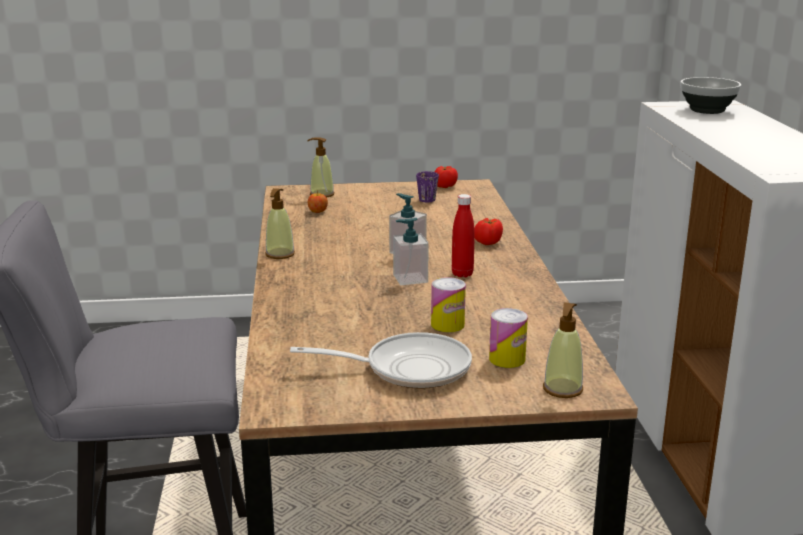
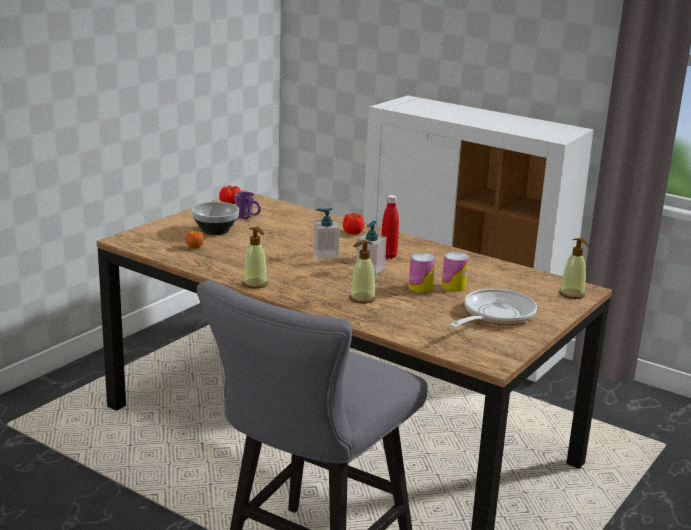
camera: 50 degrees left, 0 degrees up
soap dispenser [307,137,334,197] -> soap dispenser moved to [349,240,376,303]
can [489,308,528,368] -> can moved to [408,253,435,292]
bowl [680,77,741,114] -> bowl moved to [191,202,239,235]

